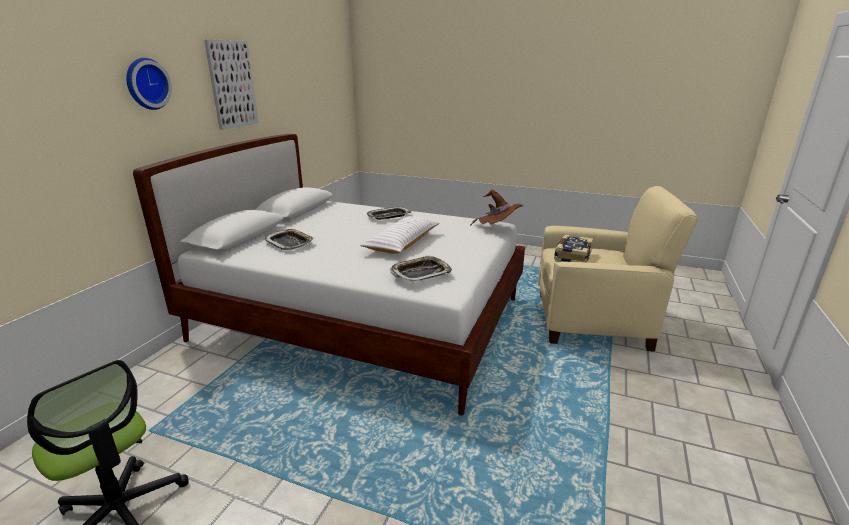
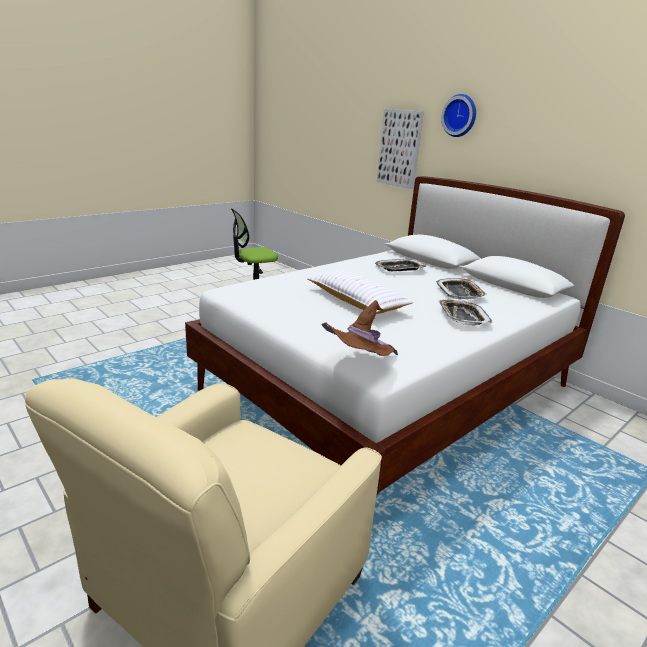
camera: 115 degrees right, 0 degrees up
picture [204,39,259,130] -> picture moved to [377,109,424,189]
tray [390,256,452,282] -> tray moved to [436,278,487,299]
book [554,234,593,262] -> none

